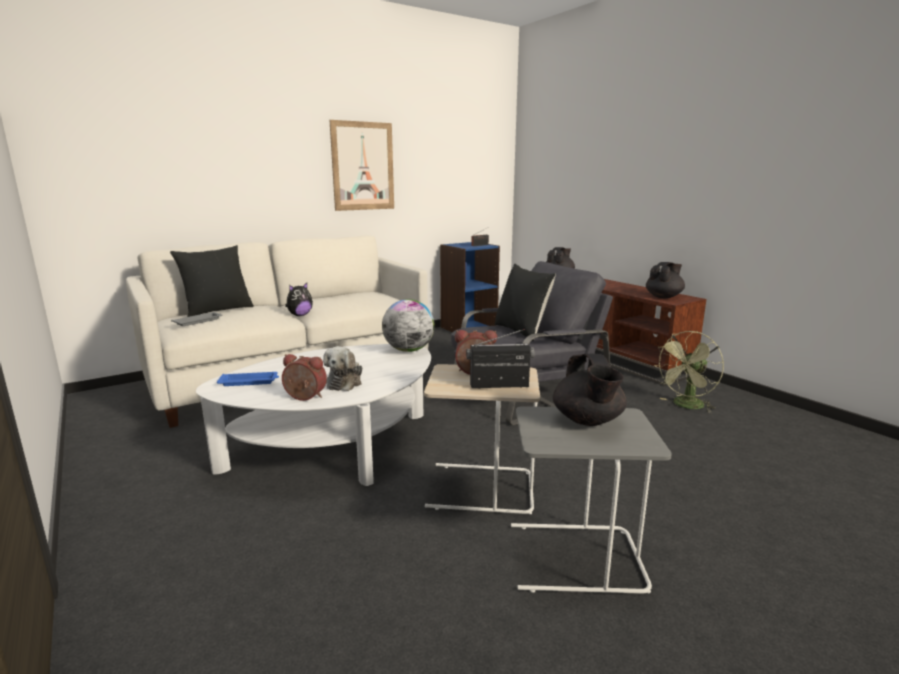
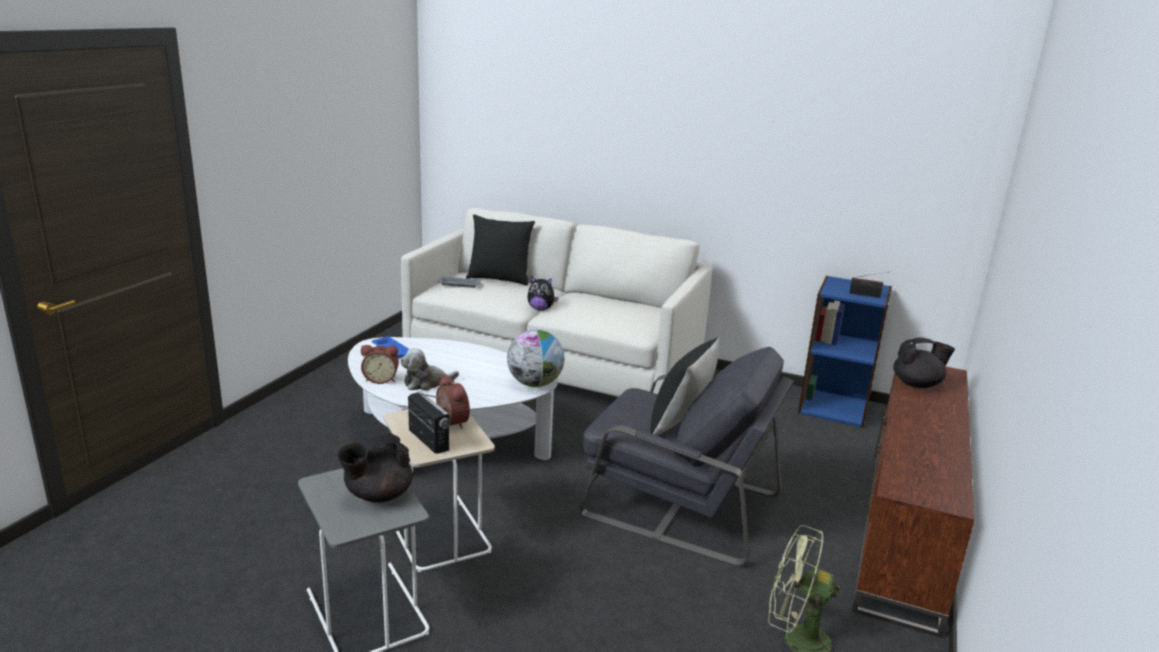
camera: 55 degrees right, 5 degrees up
alarm clock [282,354,327,401] -> alarm clock turned 105 degrees clockwise [361,345,399,384]
picture [329,120,394,211] -> none
black teapot [646,262,685,298] -> none

